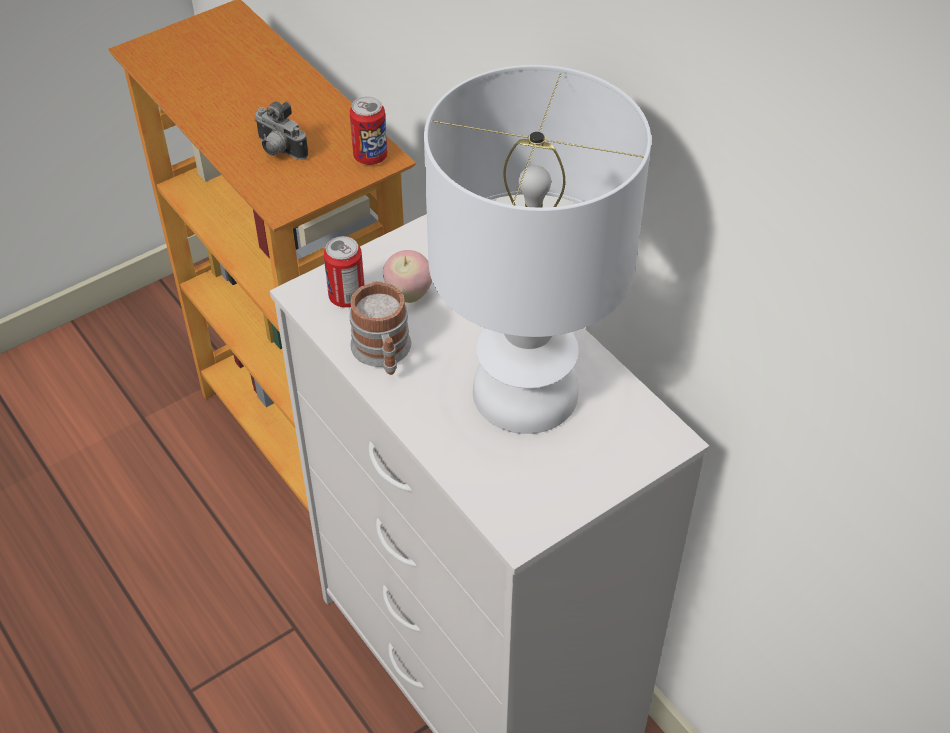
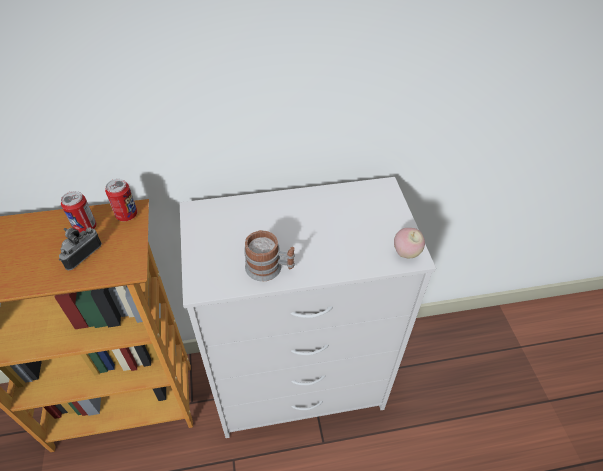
camera: 65 degrees left, 0 degrees up
camera [254,101,309,160] -> camera turned 150 degrees clockwise [59,227,102,270]
can [324,236,364,307] -> can moved to [61,191,96,233]
apple [383,250,432,303] -> apple moved to [394,228,425,258]
white table lamp [424,65,651,434] -> none

